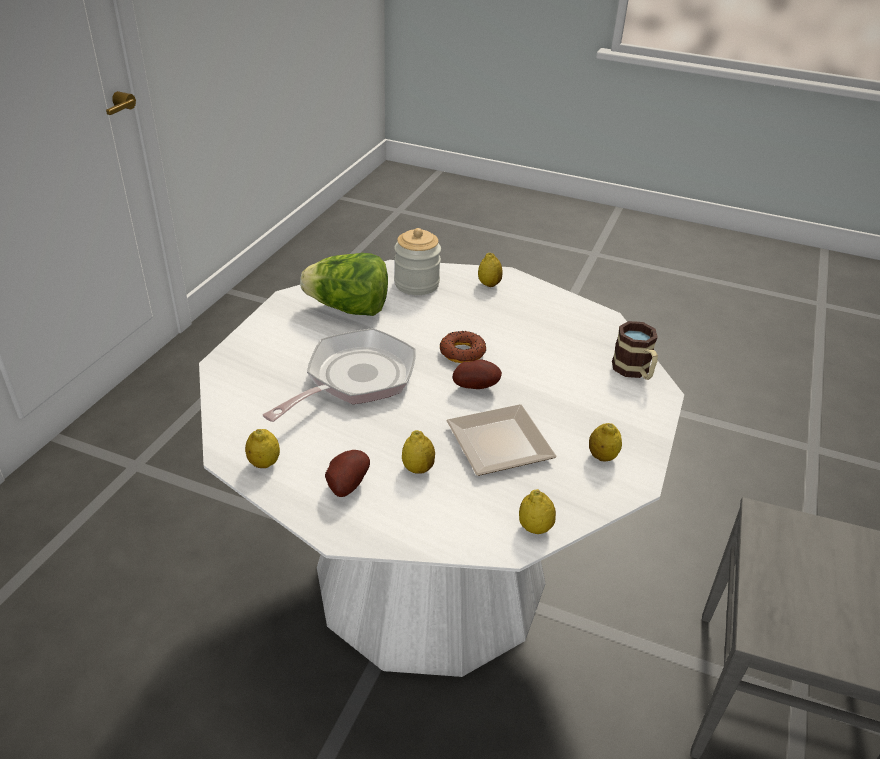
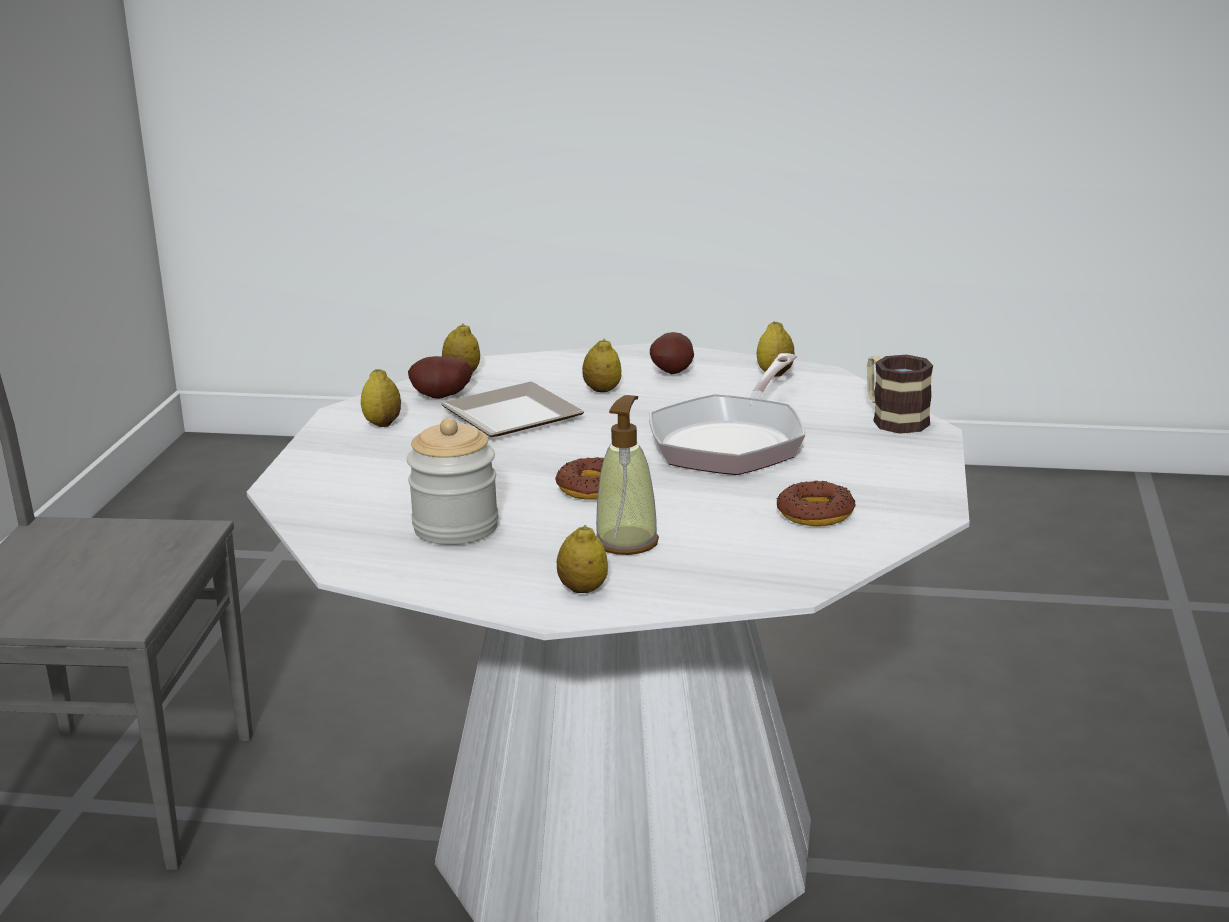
camera: 170 degrees right, 15 degrees down
lettuce [300,253,388,316] -> donut [777,480,856,526]
jar [394,228,441,295] -> jar moved to [407,418,499,545]
potato [452,359,502,389] -> potato moved to [408,356,472,399]
mug [612,321,658,380] -> mug moved to [867,355,933,434]
none -> soap dispenser [596,395,659,555]

